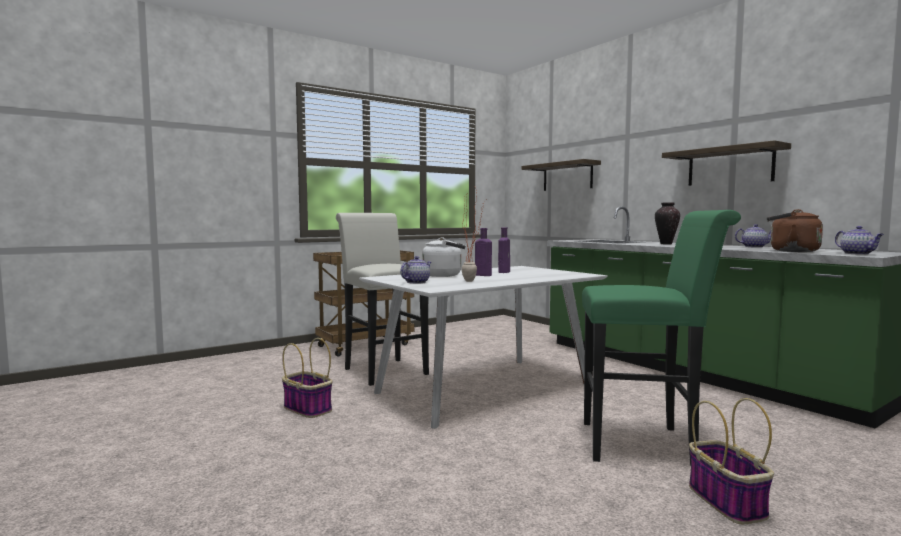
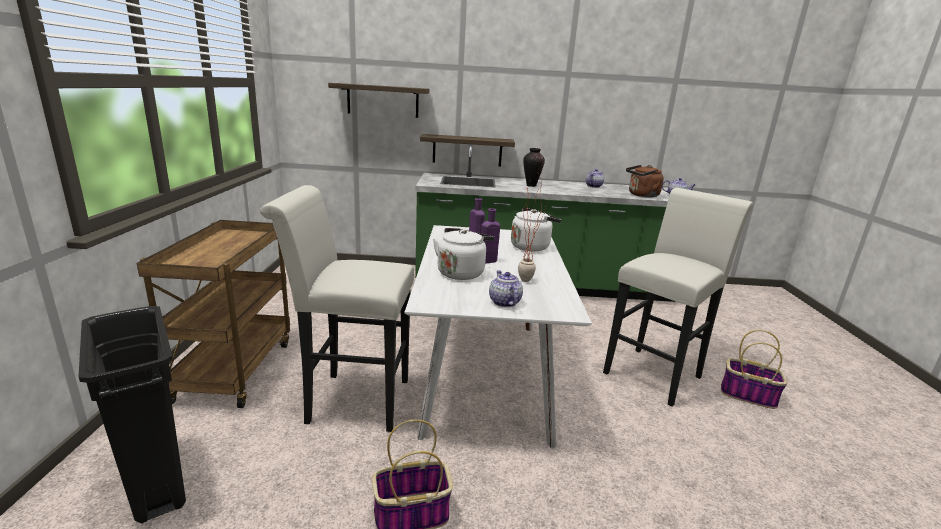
camera: 55 degrees left, 15 degrees up
green stool [582,210,741,465] -> white stool [603,188,753,407]
shelf [662,140,791,186] -> shelf moved to [420,134,515,167]
none -> black trash can [78,306,186,523]
none -> white kettle [511,208,562,251]

